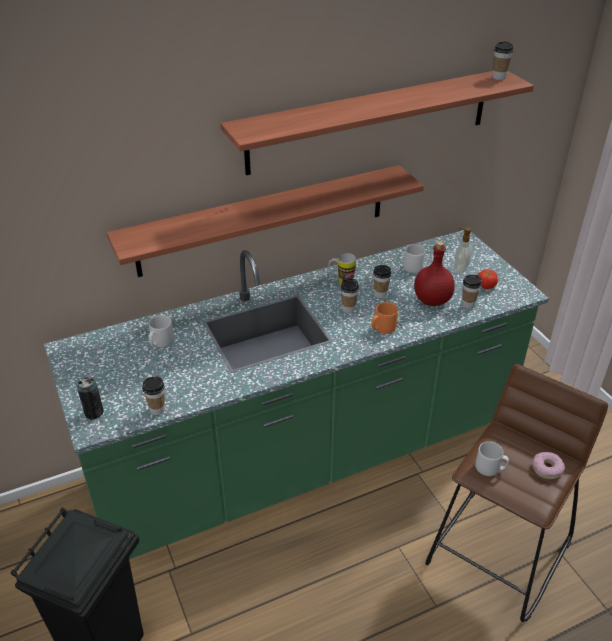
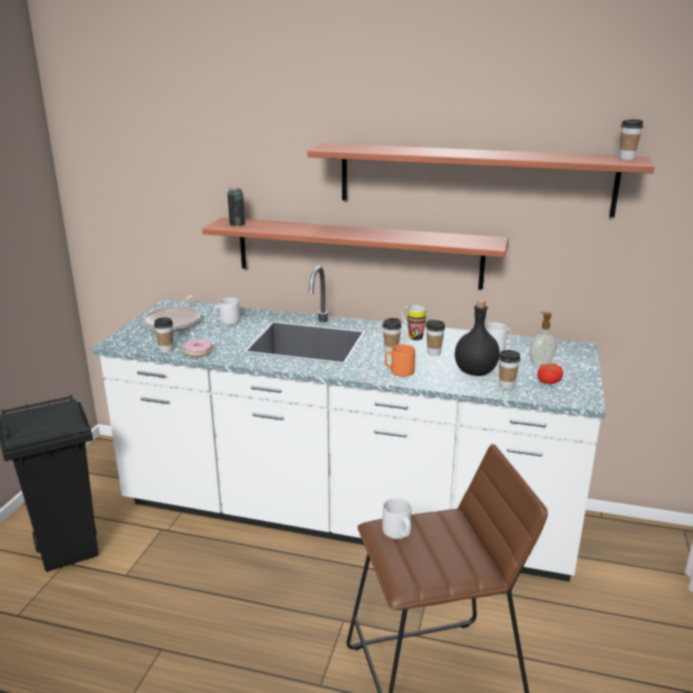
camera: 40 degrees right, 15 degrees down
green counter [44,230,549,559] -> white counter [91,265,606,582]
can [77,377,104,419] -> can moved to [228,188,245,226]
red bottle [414,241,455,306] -> black bottle [455,300,500,376]
donut [532,452,565,479] -> donut moved to [183,338,213,357]
none -> frying pan [144,295,200,332]

